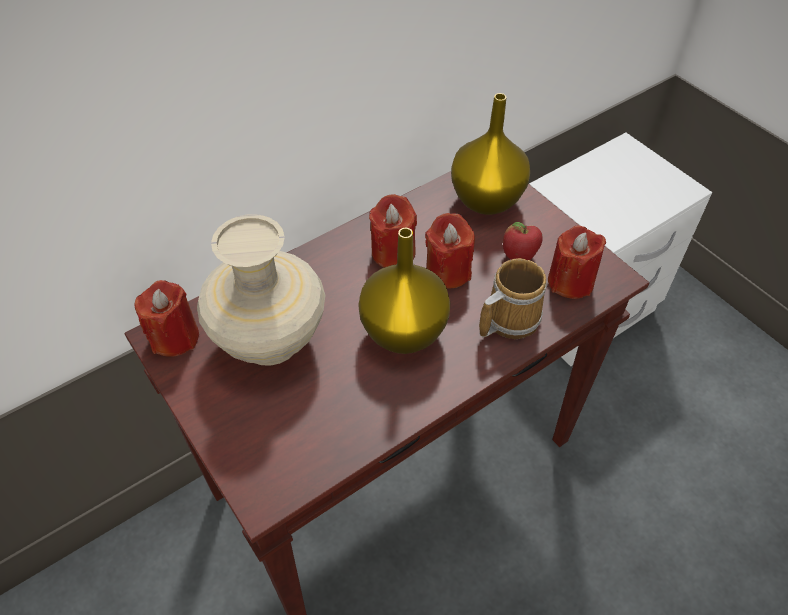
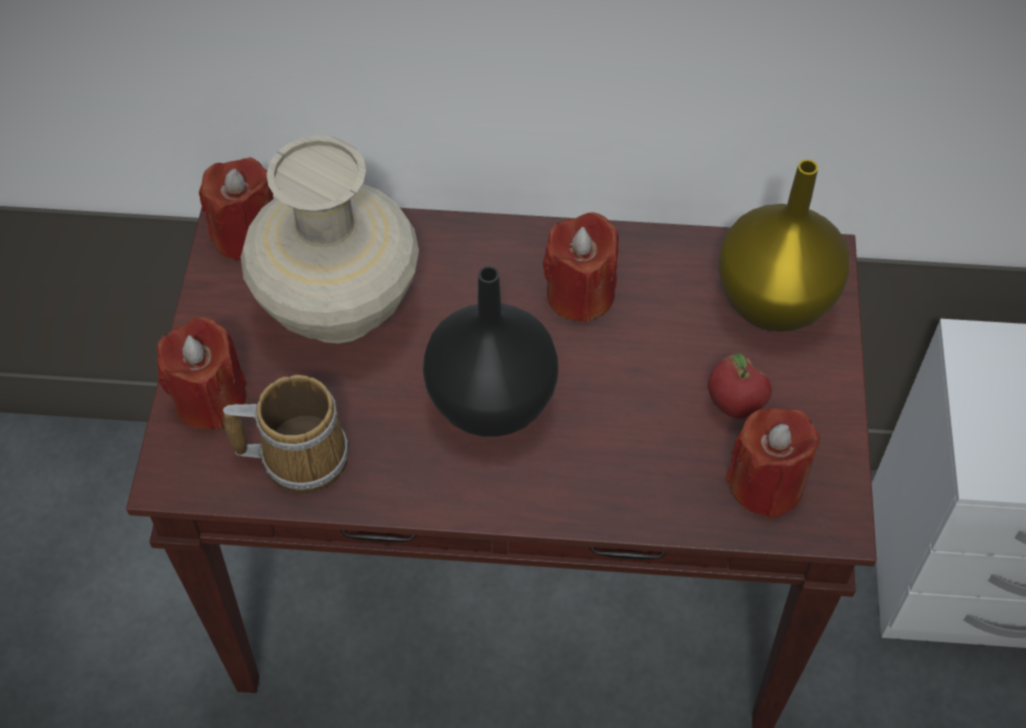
camera: 40 degrees right, 5 degrees up
yellow vase [358,228,450,354] -> black vase [423,266,558,437]
red candle [425,213,475,289] -> red candle moved to [157,317,247,430]
mug [479,258,547,339] -> mug moved to [223,375,348,494]

